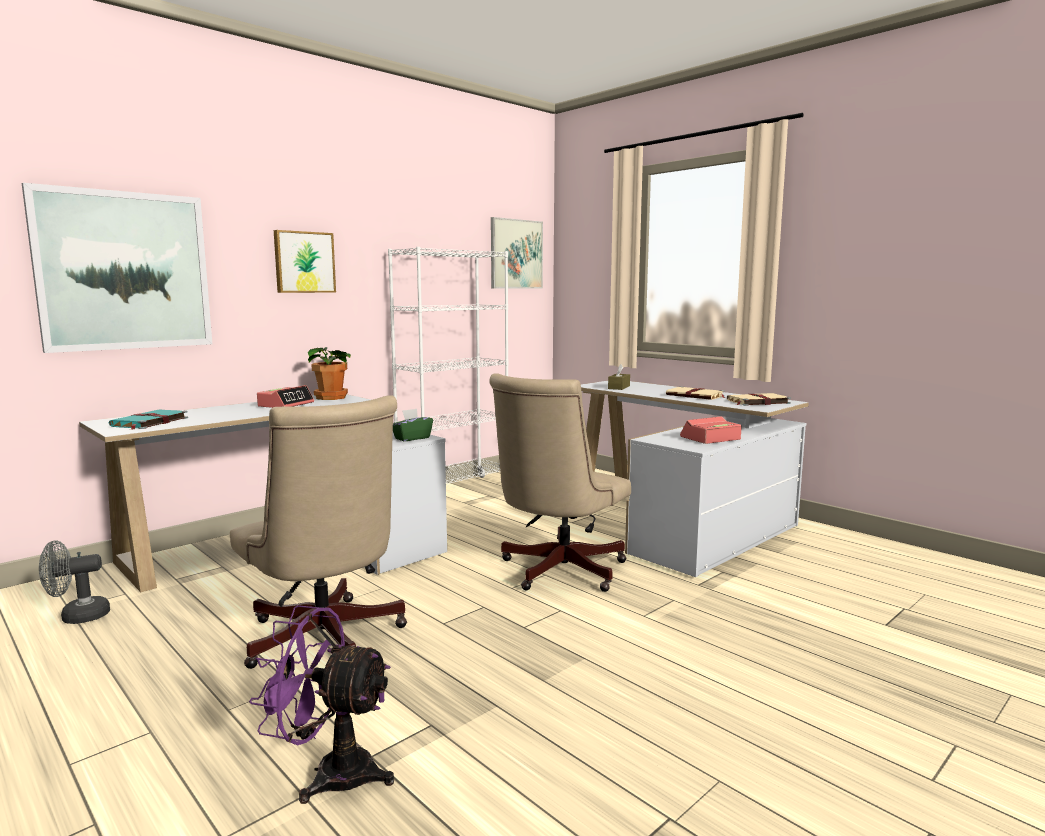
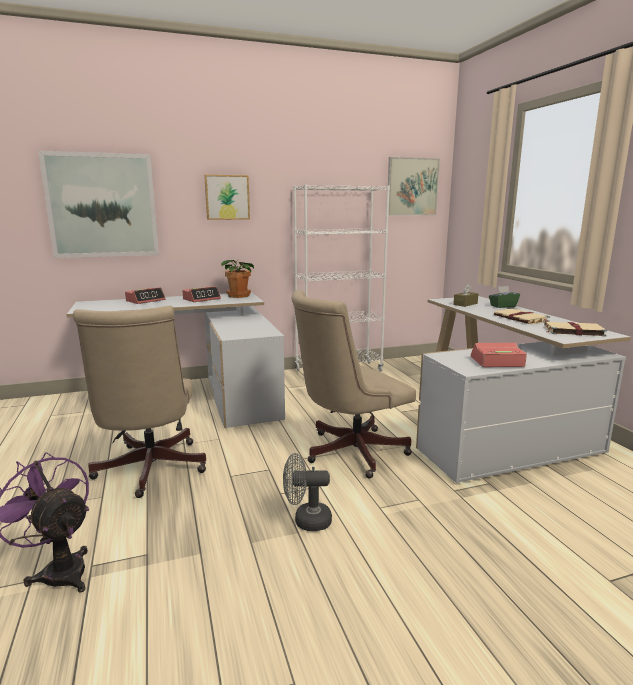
camera: 25 degrees right, 5 degrees up
grey fan [39,541,110,624] -> grey fan moved to [283,453,332,531]
turquoise book [109,409,188,430] -> none
green tissue box [393,409,433,441] -> green tissue box moved to [489,286,520,308]
none -> alarm clock [125,287,166,304]

